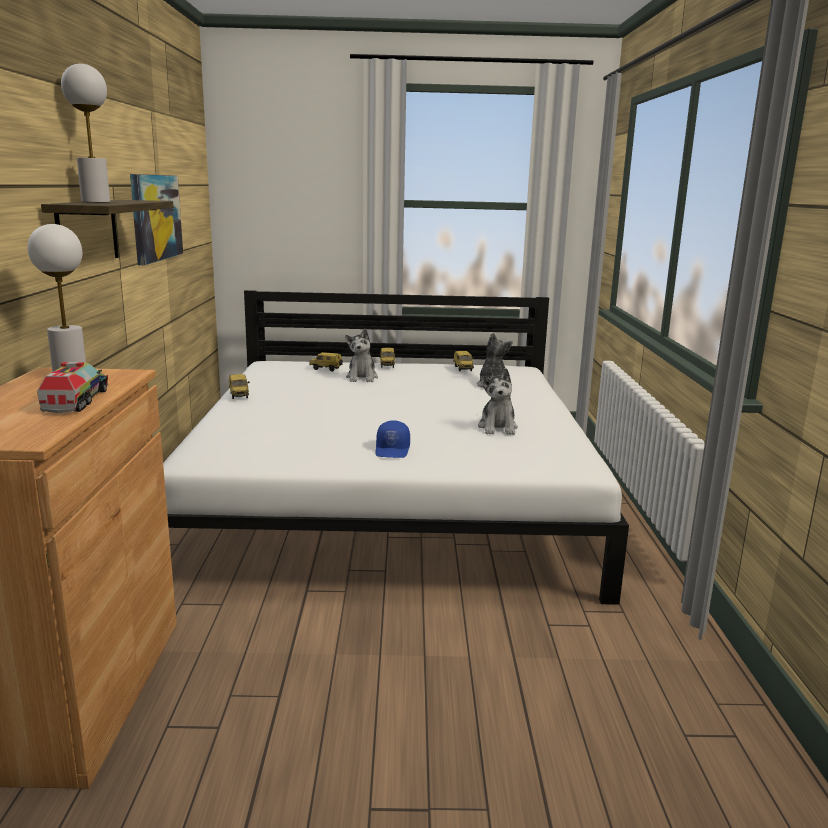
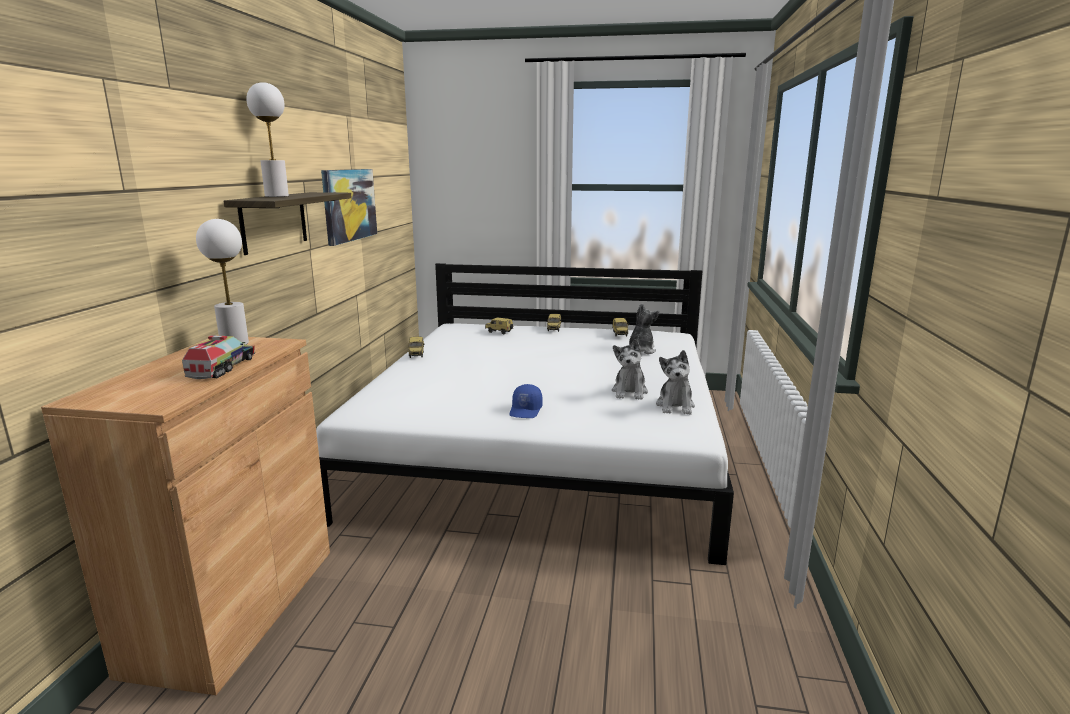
camera: 10 degrees right, 0 degrees up
plush toy [345,329,378,382] -> plush toy moved to [656,350,695,415]

